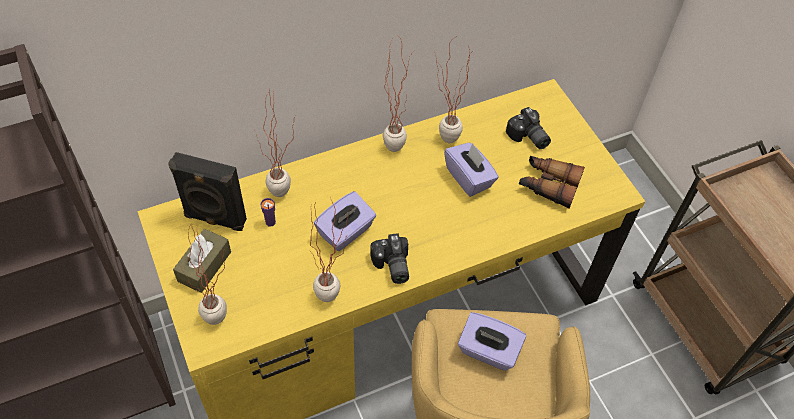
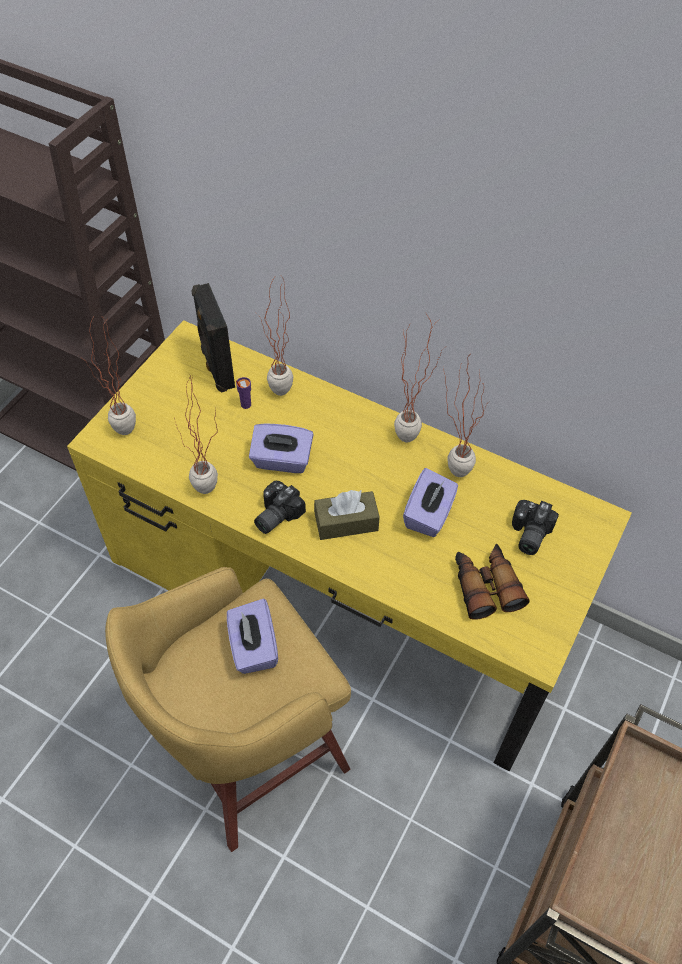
camera: 55 degrees right, 0 degrees up
brown tissue box [173,229,231,293] -> brown tissue box moved to [314,490,380,540]

